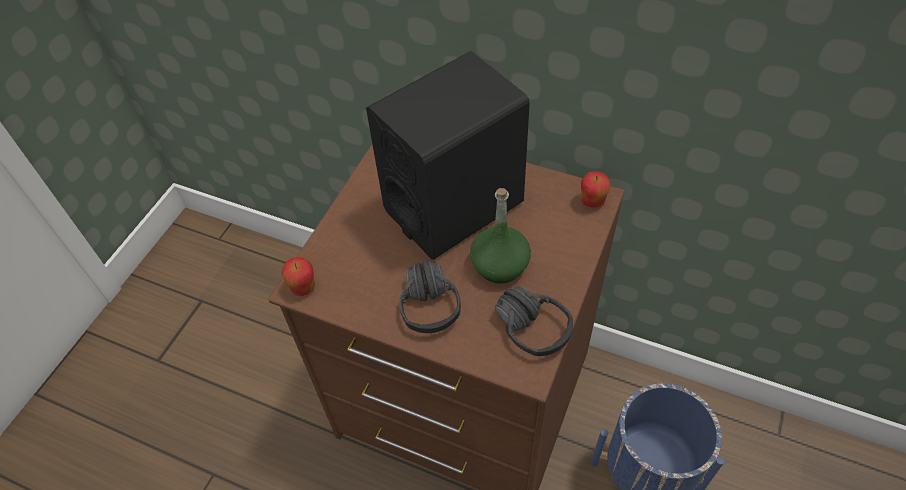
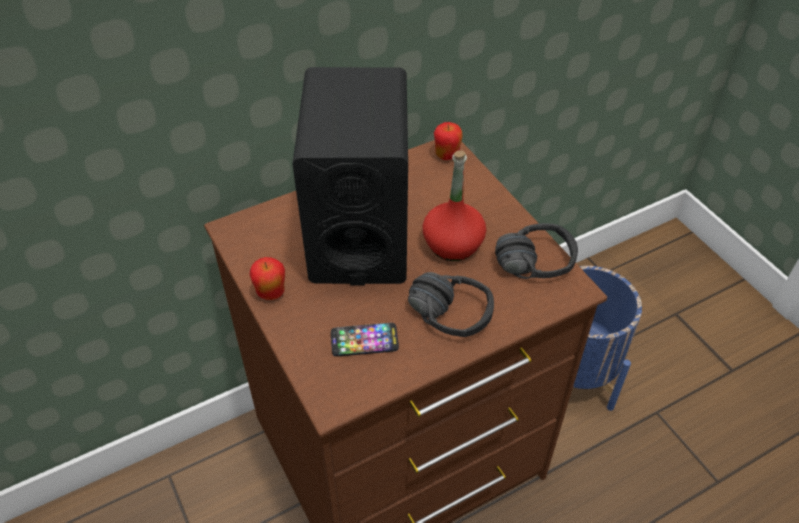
camera: 55 degrees left, 5 degrees down
apple [282,257,315,296] -> apple moved to [249,257,285,300]
green bottle [470,188,531,283] -> red bottle [422,150,486,261]
none -> phone [331,323,399,356]

